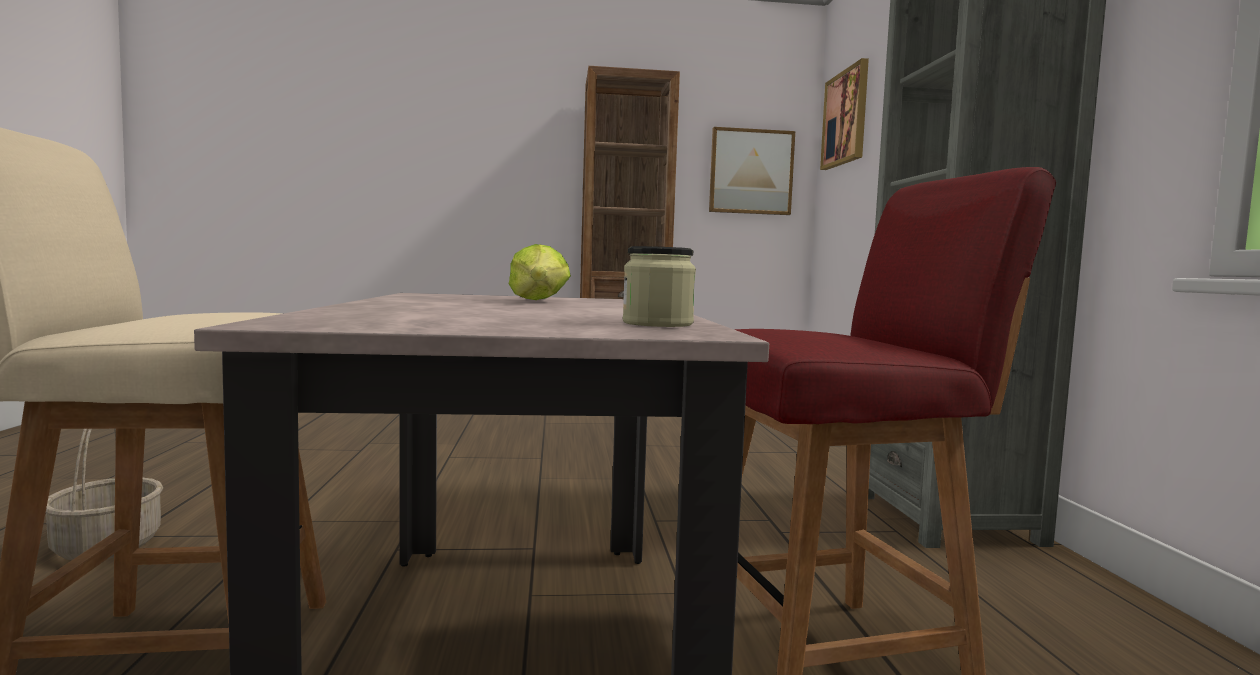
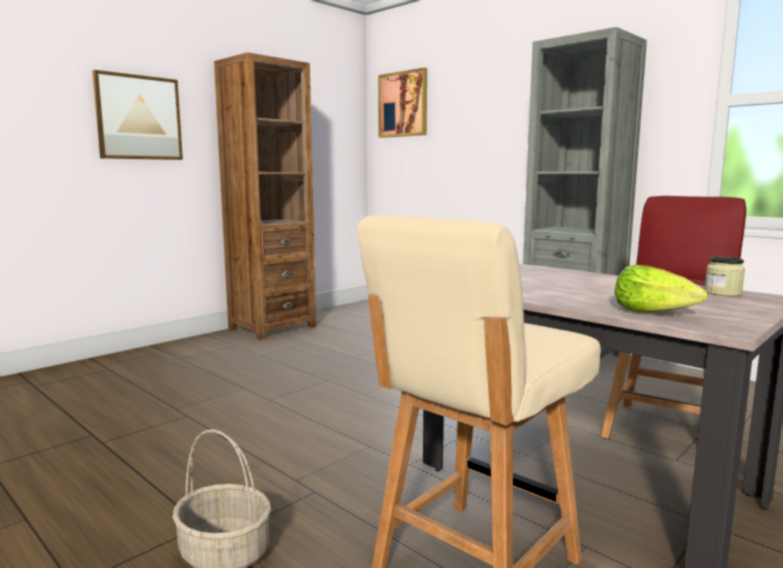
camera: 40 degrees left, 5 degrees up
lettuce [509,244,571,300] -> lettuce moved to [615,265,707,312]
picture [709,127,795,215] -> picture moved to [92,70,183,160]

